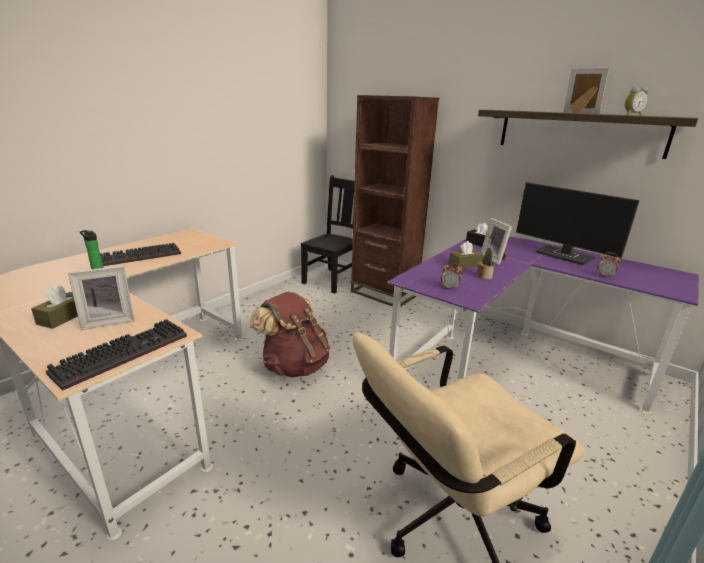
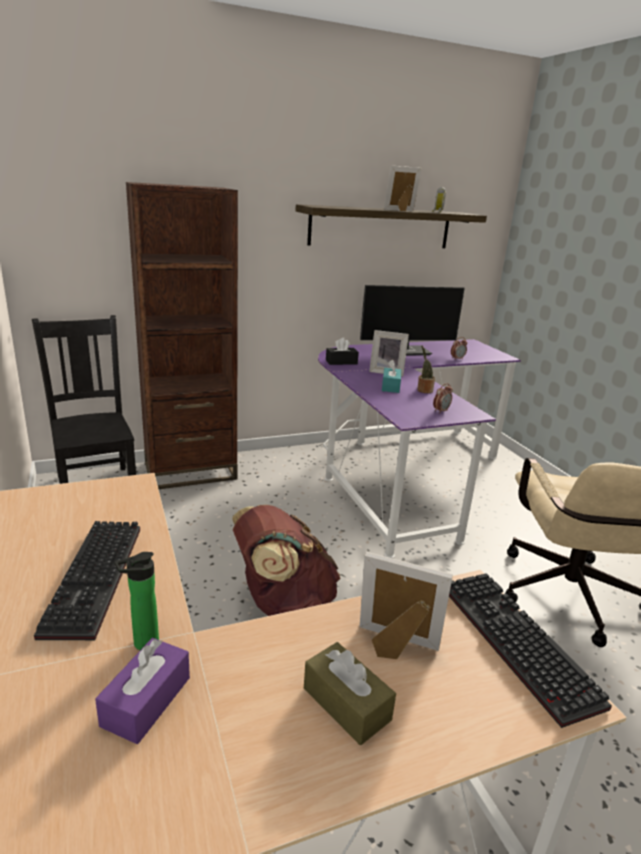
camera: 60 degrees left, 0 degrees up
picture frame [68,266,135,330] -> picture frame turned 75 degrees counterclockwise [360,552,453,659]
brown tissue box [449,241,484,269] -> turquoise tissue box [382,360,401,393]
none -> purple tissue box [95,638,190,744]

